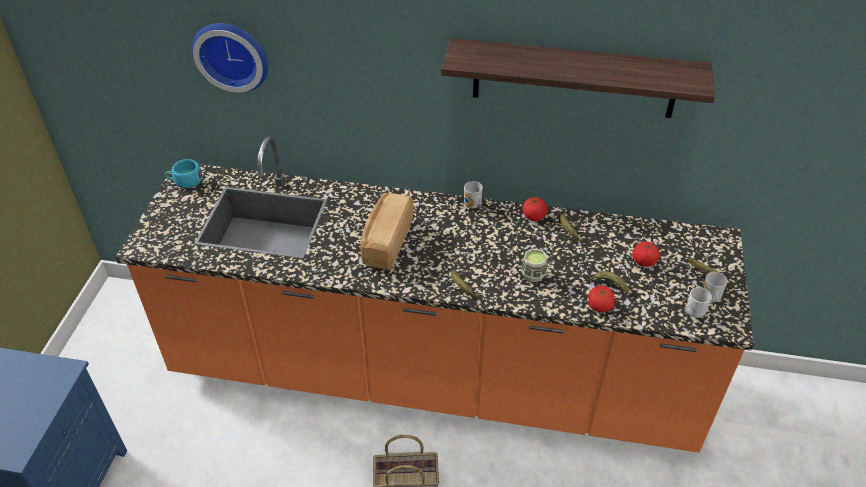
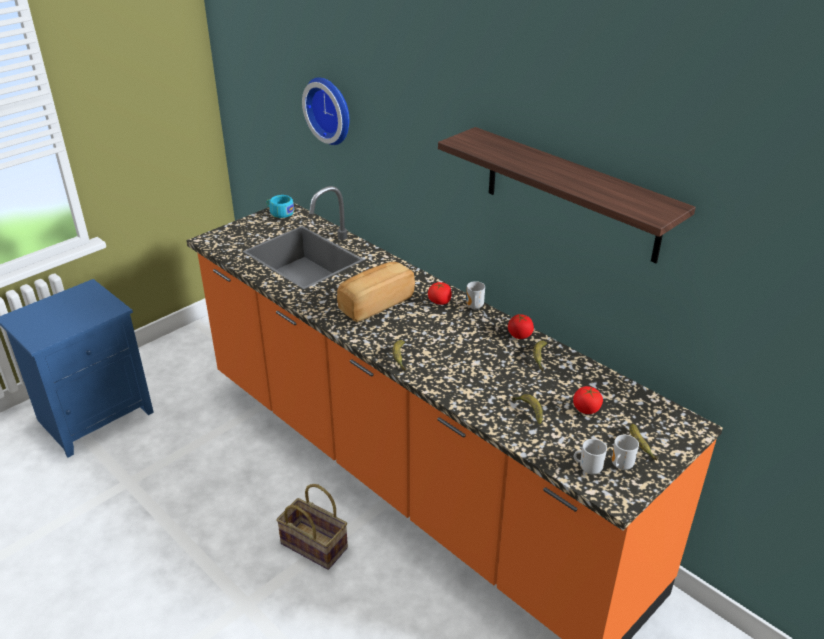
camera: 35 degrees right, 10 degrees down
cup [521,249,547,282] -> none
tomato [588,286,615,312] -> tomato moved to [428,282,452,305]

